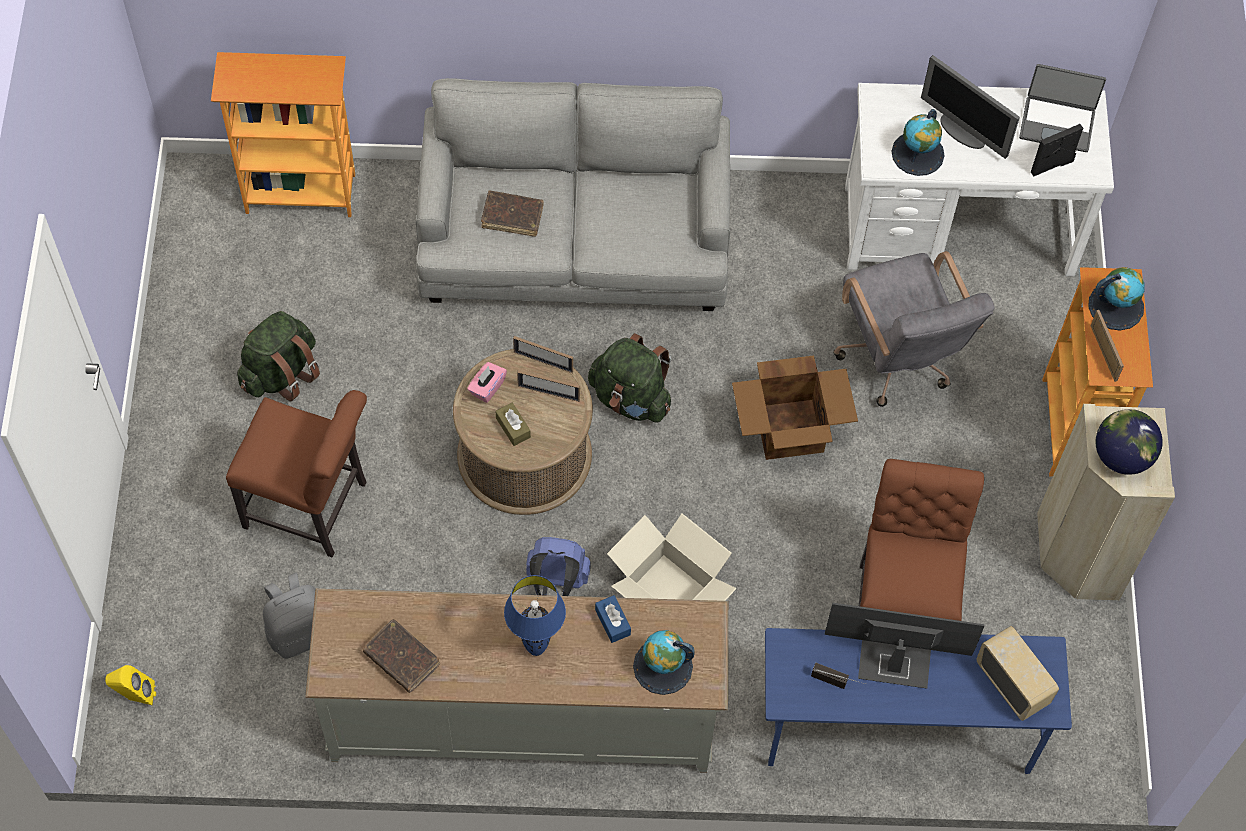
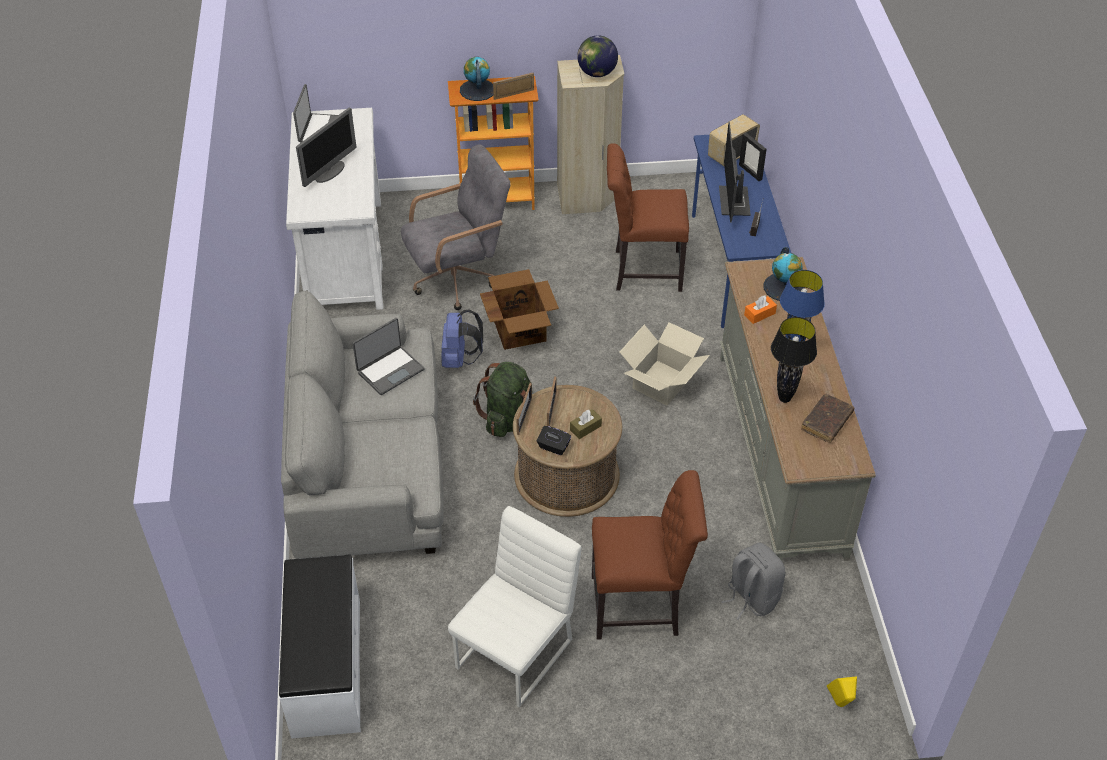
camera: 95 degrees left, 15 degrees down
bookcase [211,52,355,217] -> white bench [279,554,361,739]
brown chair [226,390,367,557] -> brown chair turned 75 degrees clockwise [592,470,708,640]
green backpack [237,311,320,401] -> white chair [448,506,581,707]
pink tissue box [467,362,507,403] -> black tissue box [537,426,571,455]
brown book [481,190,544,237] -> none
blue backpack [526,537,590,596] -> blue backpack moved to [441,309,483,368]
blue tissue box [595,595,631,643] -> orange tissue box [744,296,777,324]
globe [891,109,945,176] -> none
picture frame [1031,124,1083,176] -> picture frame moved to [739,133,767,181]
none -> laptop [352,318,425,395]
none -> black table lamp [771,317,817,403]

